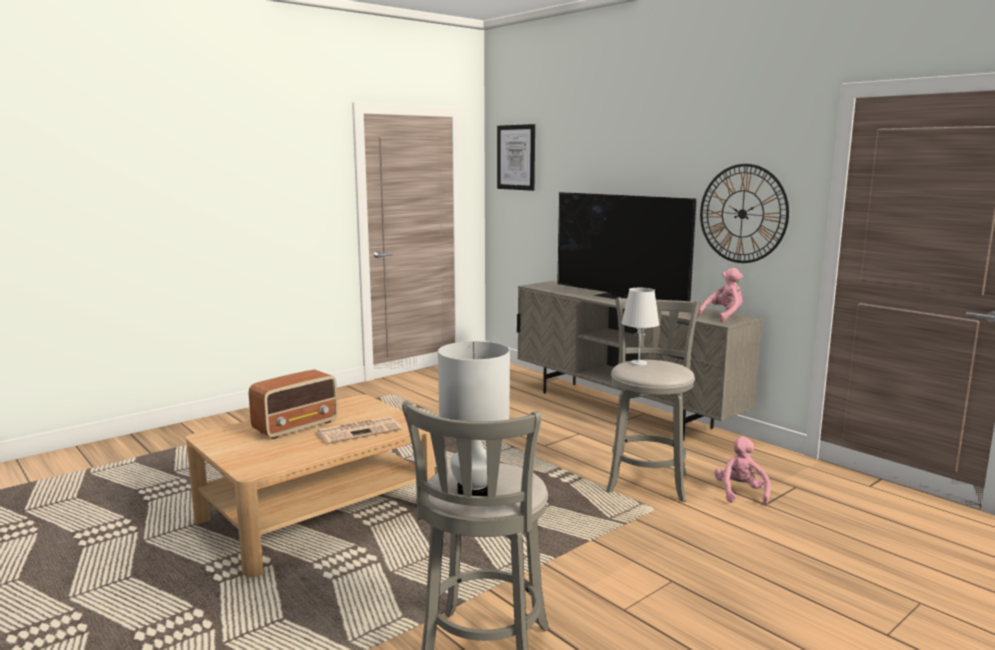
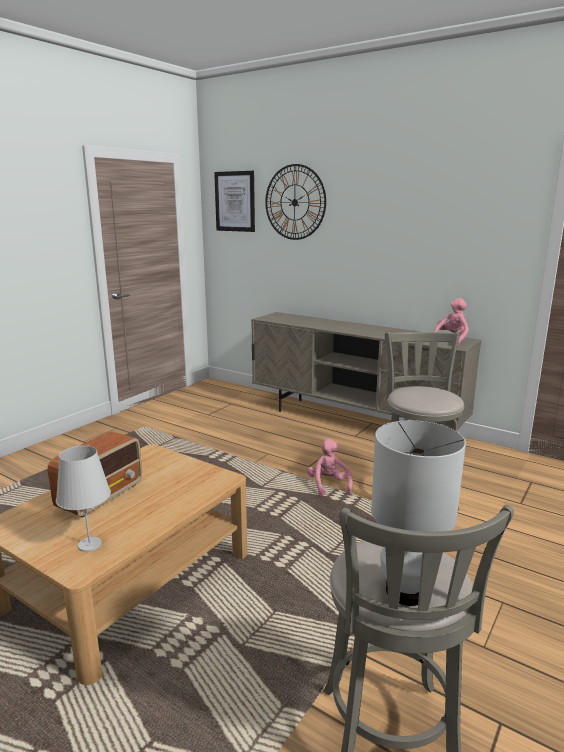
camera: 15 degrees left, 5 degrees up
newspaper [317,416,402,444] -> none
television [557,192,696,301] -> none
white table lamp [621,288,660,366] -> white table lamp moved to [56,445,111,552]
wall clock [700,164,789,263] -> wall clock moved to [265,164,326,240]
pink plush toy [714,436,771,505] -> pink plush toy moved to [307,439,353,496]

